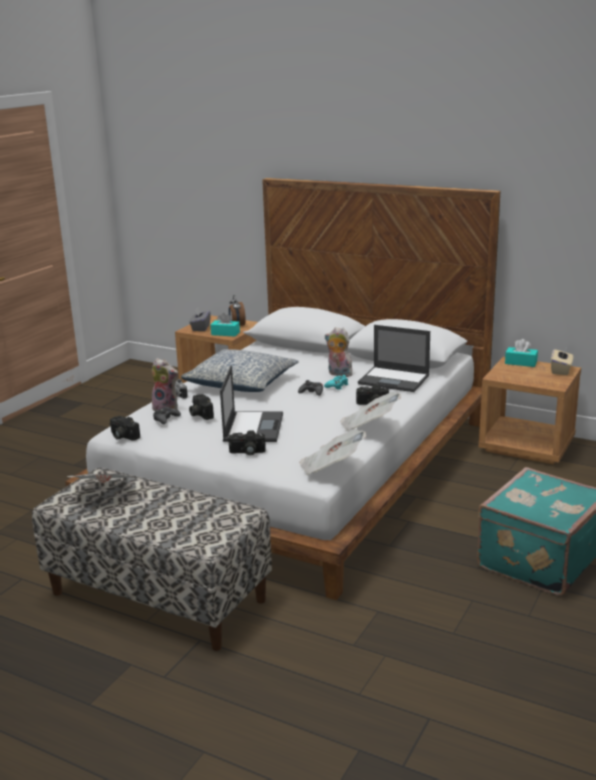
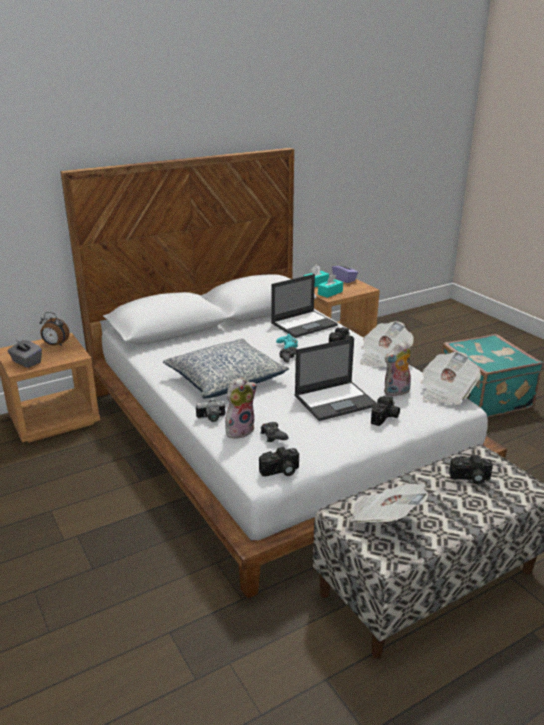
camera: 60 degrees left, 5 degrees up
camera [189,394,214,420] -> camera moved to [449,455,493,484]
turquoise tissue box [211,313,240,337] -> turquoise tissue box moved to [318,274,343,298]
laptop [220,366,283,442] -> laptop turned 120 degrees clockwise [295,338,377,421]
plush toy [325,327,354,377] -> plush toy moved to [384,341,411,396]
beige tissue box [551,349,573,375] -> purple tissue box [332,260,359,283]

